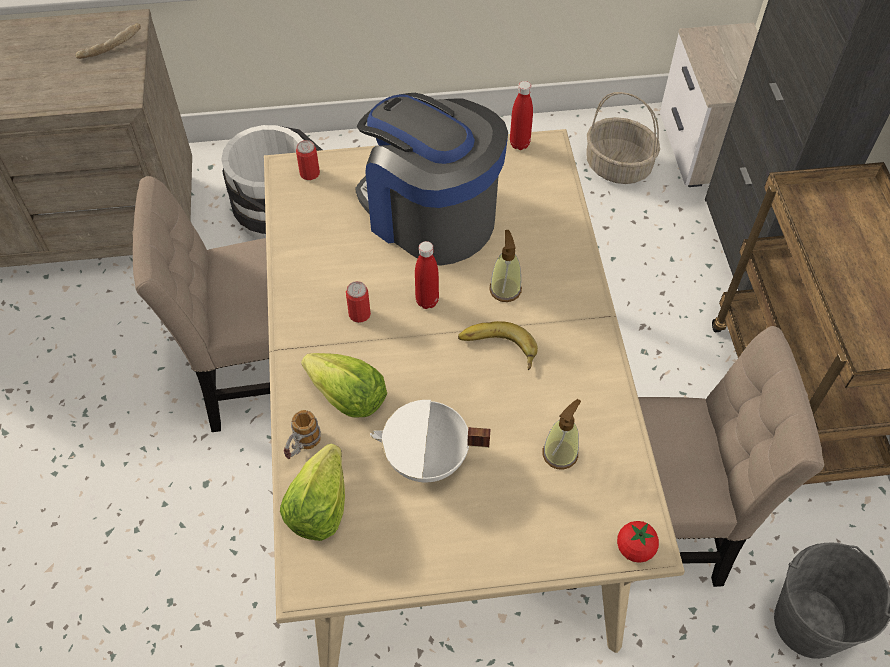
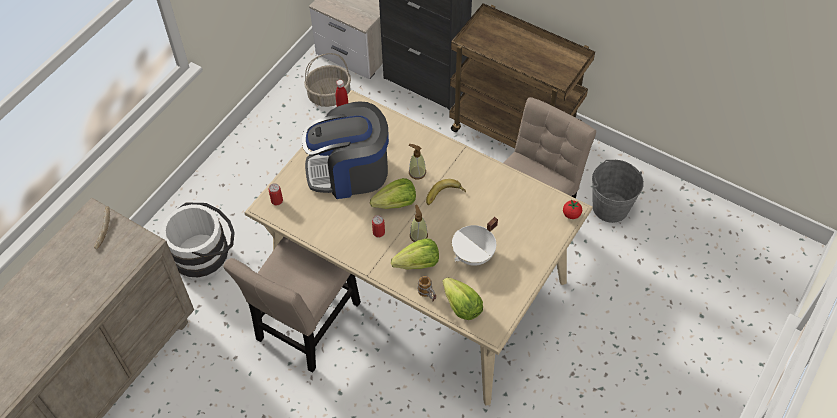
camera: 50 degrees left, 0 degrees up
red bottle [415,241,439,309] -> lettuce [370,178,416,209]
soap dispenser [543,399,581,470] -> soap dispenser moved to [410,205,428,242]

